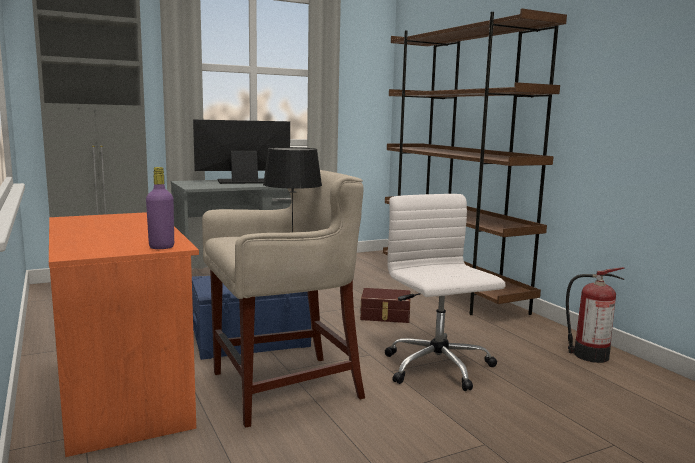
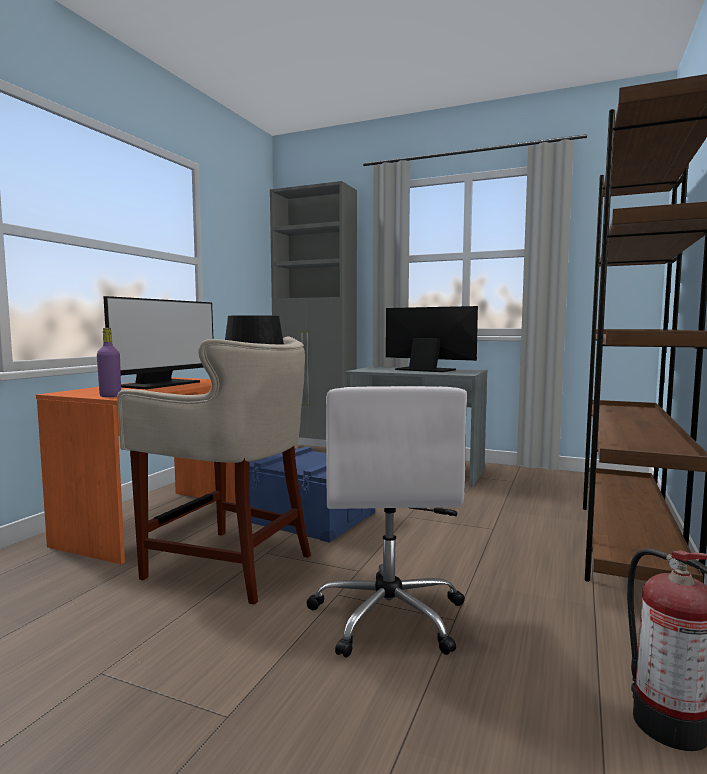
camera: 50 degrees right, 5 degrees down
brown storage box [360,288,410,323] -> none
white office chair [385,194,505,391] -> white office chair turned 150 degrees clockwise [306,386,467,658]
none -> monitor [103,296,213,389]

